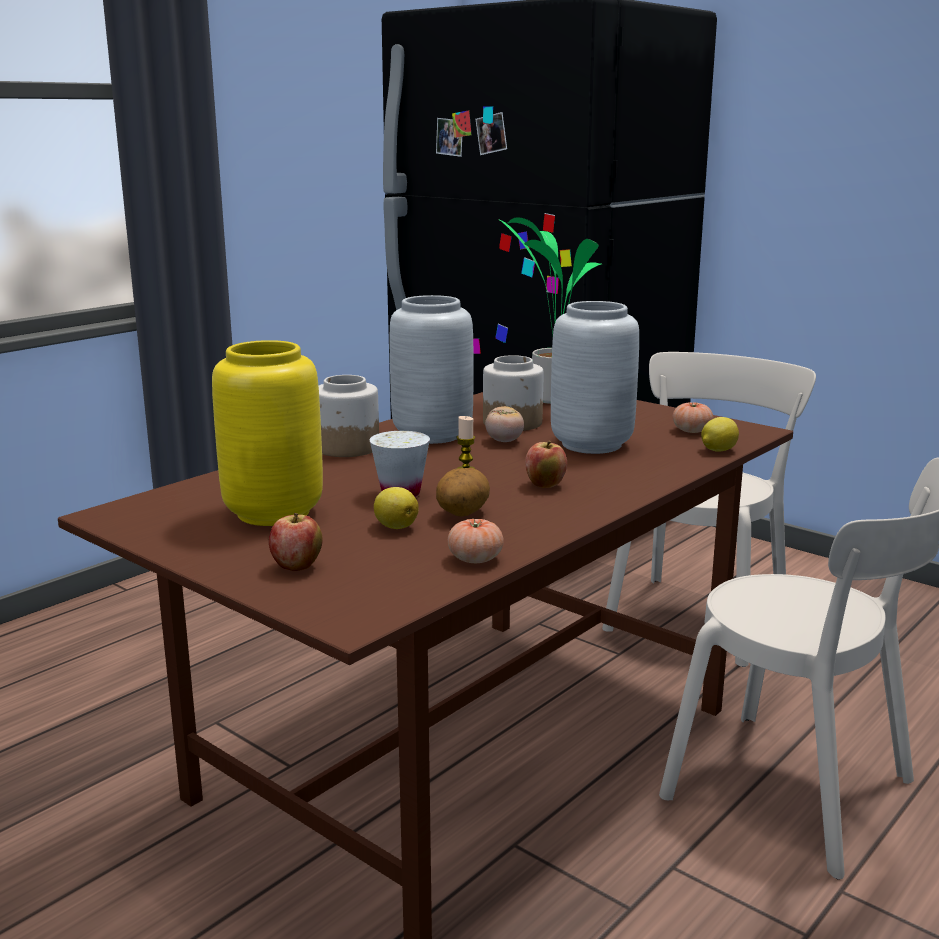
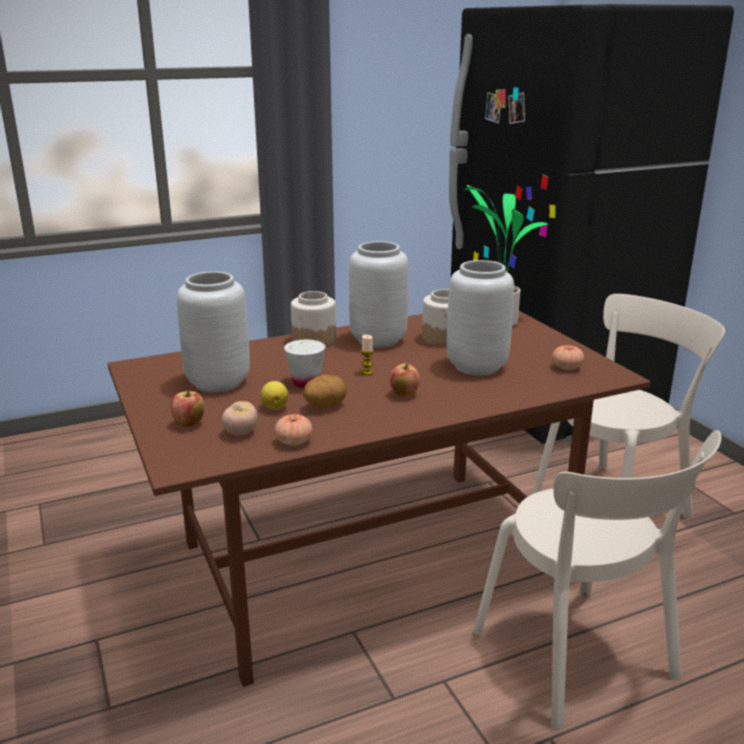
camera: 25 degrees right, 5 degrees up
yellow vase [212,340,323,526] -> grey vase [177,271,250,392]
tomato [485,406,524,442] -> tomato moved to [222,401,258,435]
lemon [701,417,739,452] -> none

